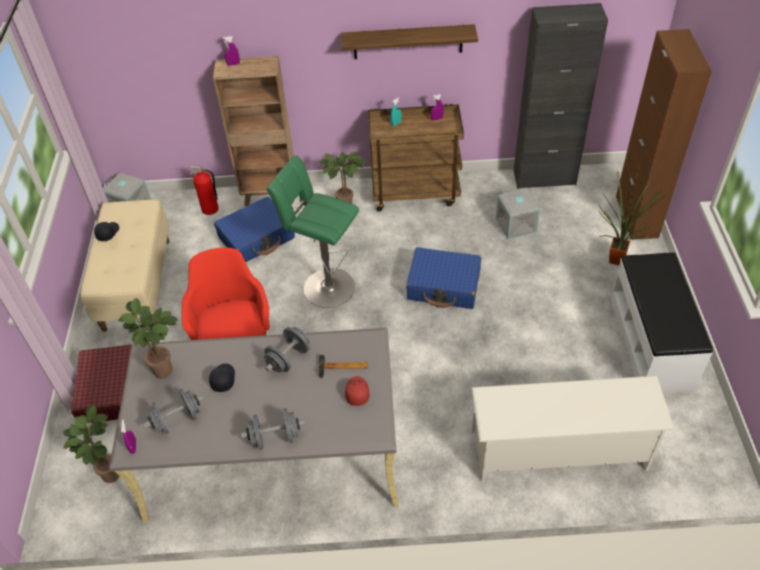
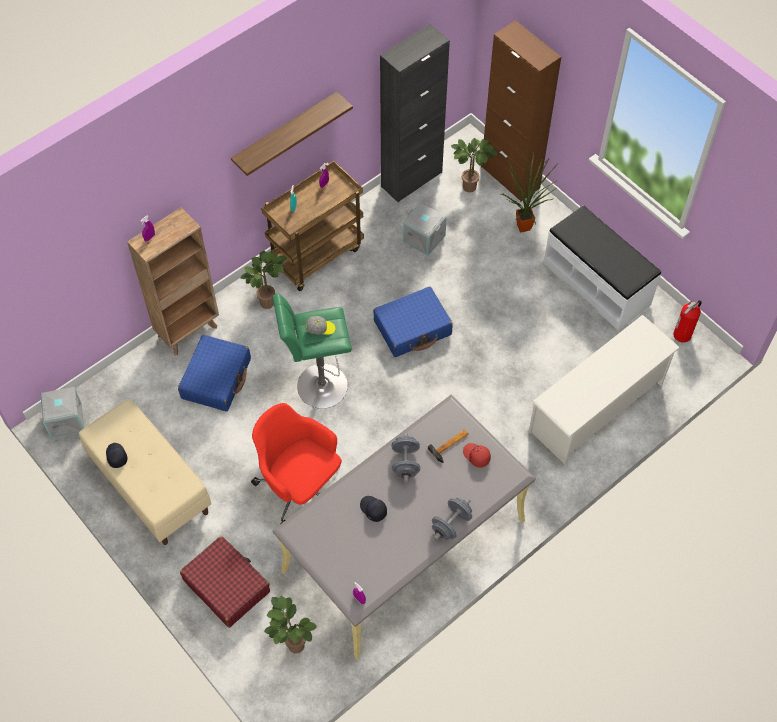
camera: 40 degrees left, 10 degrees up
potted plant [118,298,178,379] -> potted plant moved to [451,138,497,193]
grey dumbbell [143,389,204,434] -> none
fire extinguisher [189,166,219,215] -> fire extinguisher moved to [673,300,702,343]
none -> cap [306,316,335,335]

